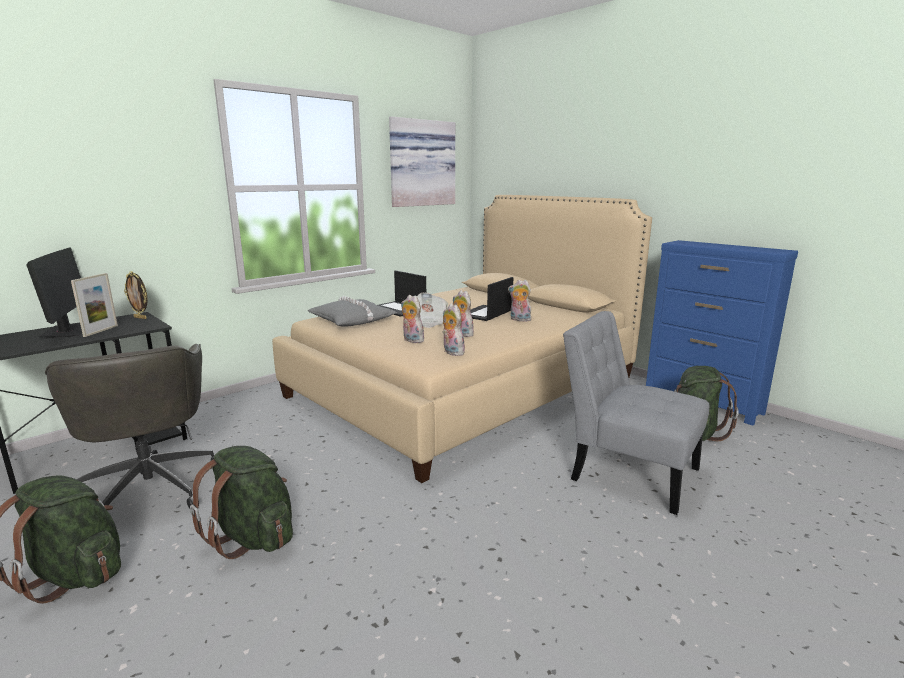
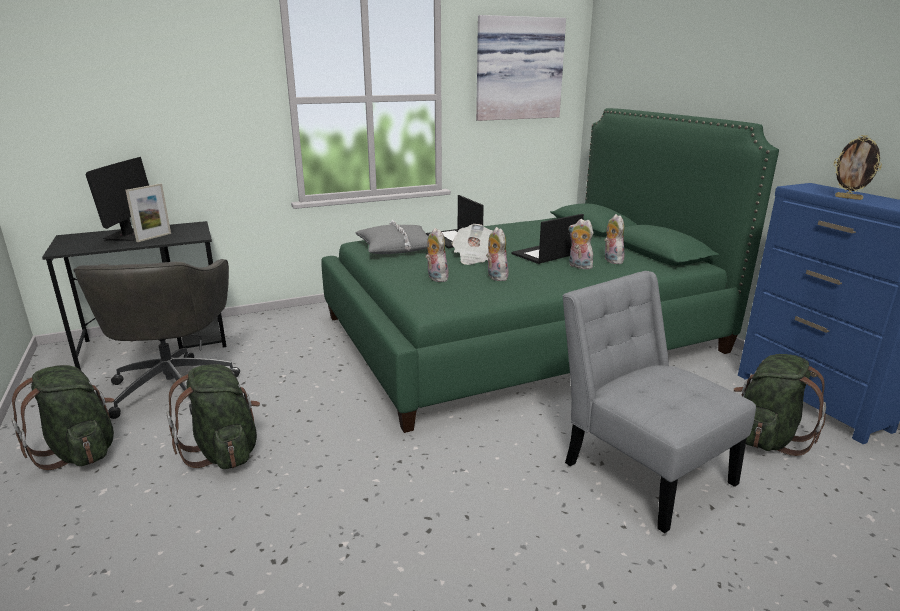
camera: 20 degrees right, 5 degrees up
picture frame [124,271,148,319] -> picture frame moved to [833,135,882,200]
beige bed [272,195,652,483] -> green bed [321,108,779,433]
plush toy [442,304,465,356] -> plush toy moved to [604,214,624,264]

